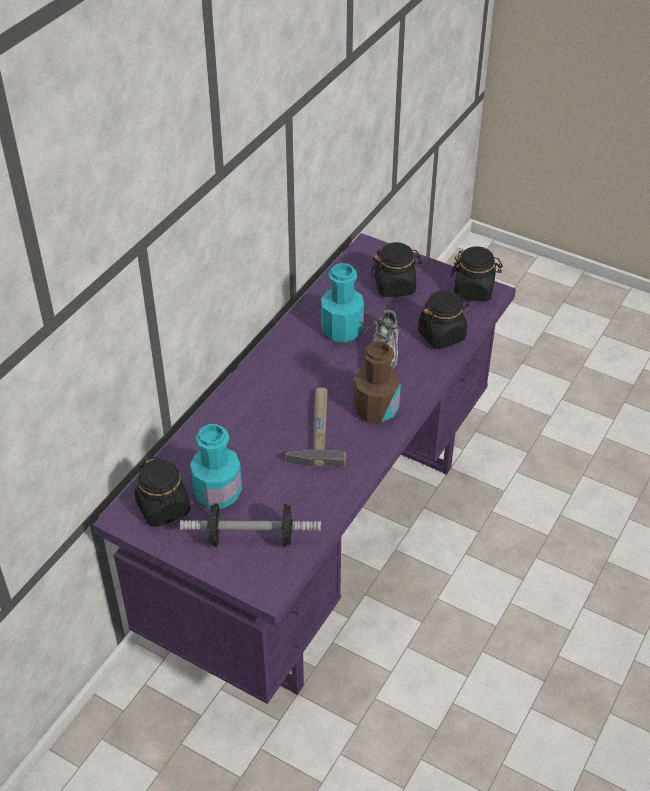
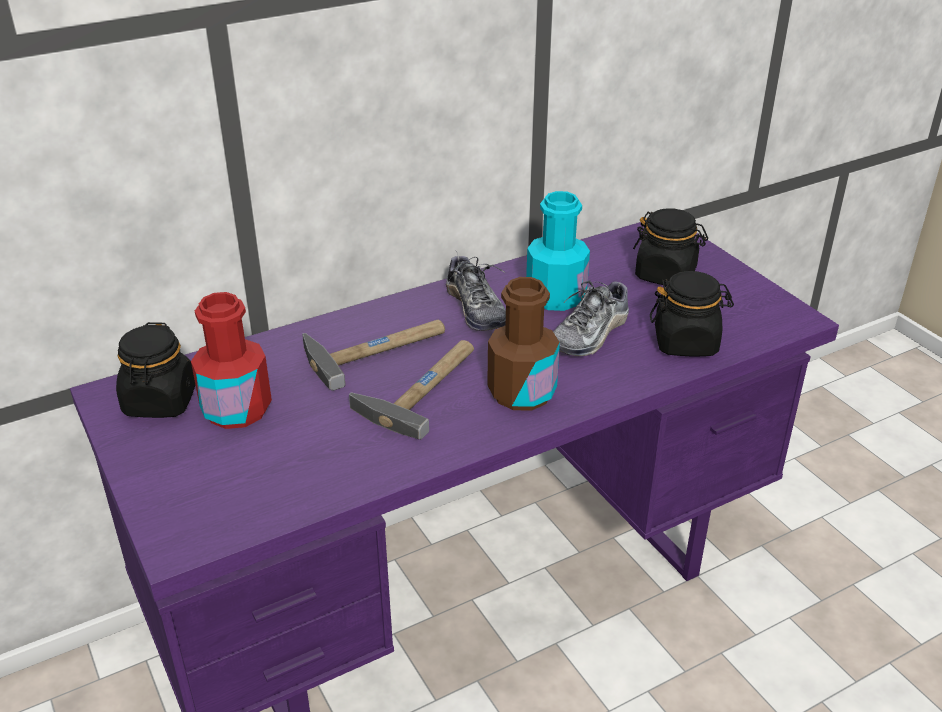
camera: 30 degrees right, 10 degrees down
dumbbell [180,504,321,548] -> none
turquoise bottle [190,424,242,509] -> red bottle [191,292,272,429]
black jar [451,246,503,302] -> none
none -> hammer [302,320,445,391]
none -> shoe [446,251,506,331]

